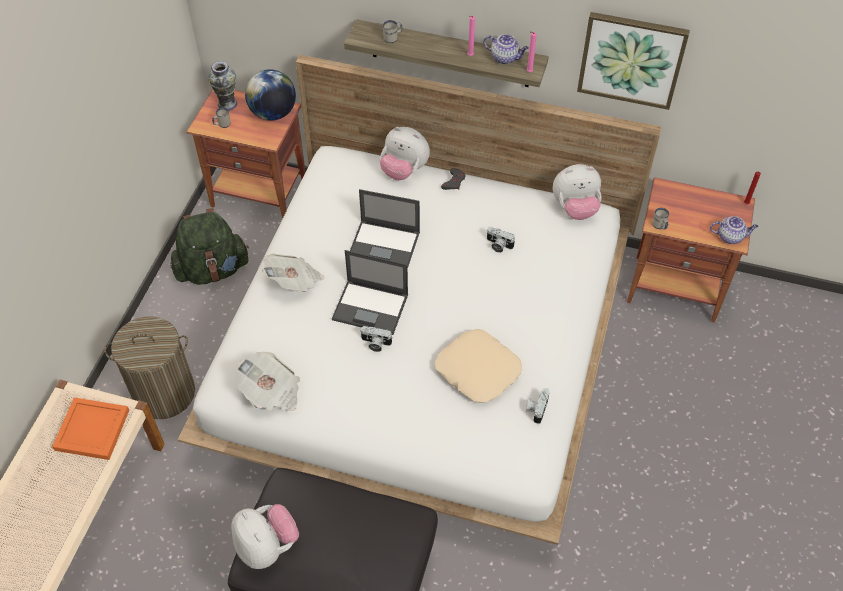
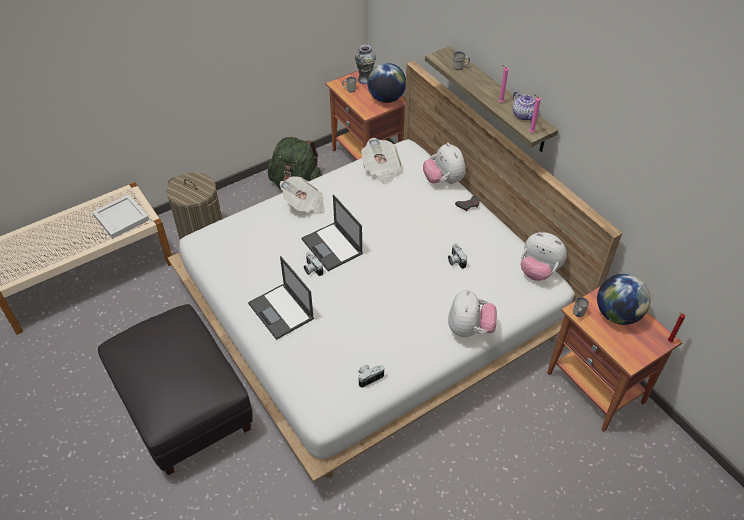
camera: 40 degrees right, 5 degrees down
orange tray [52,397,129,460] -> white tray [92,194,149,239]
plush toy [231,504,299,569] -> plush toy moved to [448,289,497,337]
newspaper [237,352,300,411] -> newspaper moved to [361,138,403,184]
laptop [350,189,420,266] -> laptop moved to [248,256,314,340]
beige pillow [435,329,522,403] -> none
picture [577,12,690,110] -> none
teapot [710,216,758,244] -> none
none -> globe [597,274,651,325]

